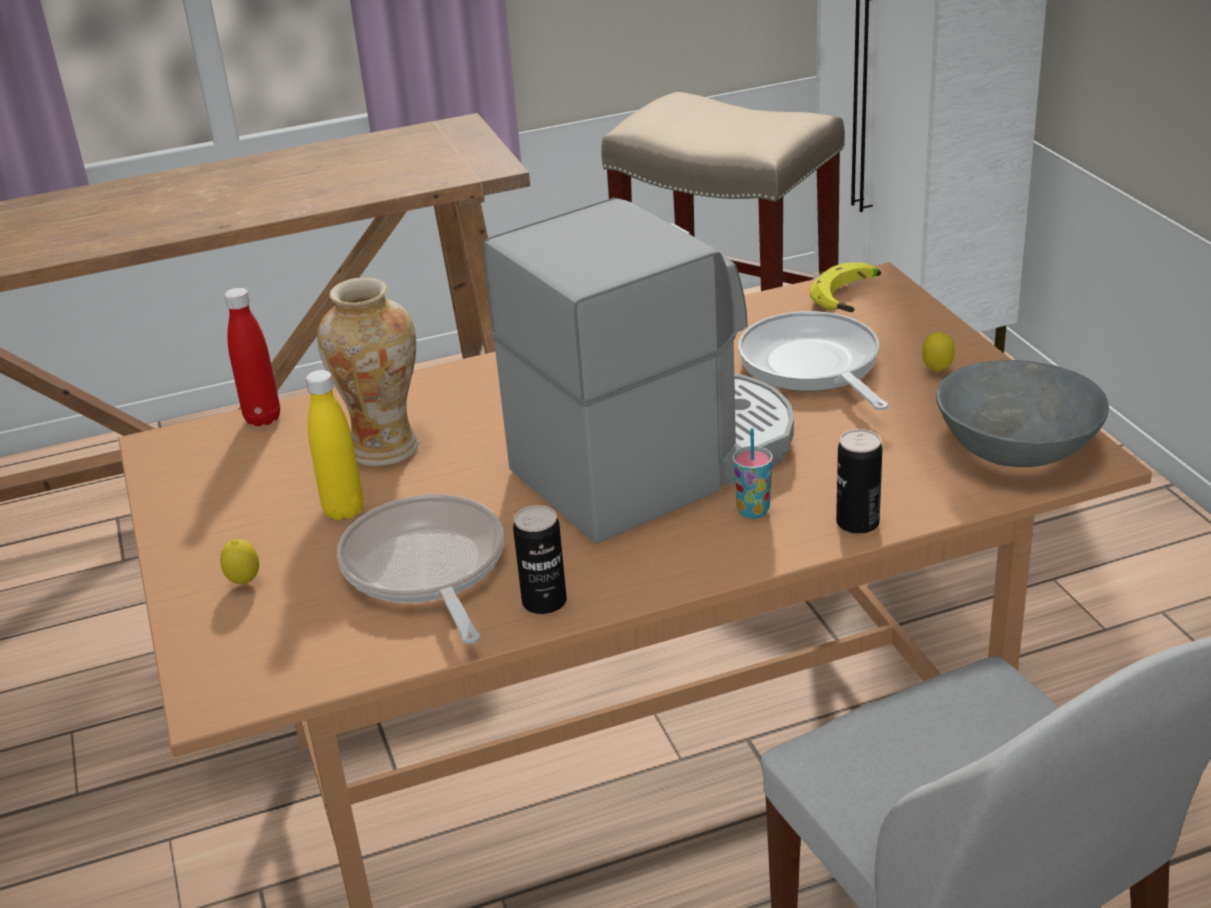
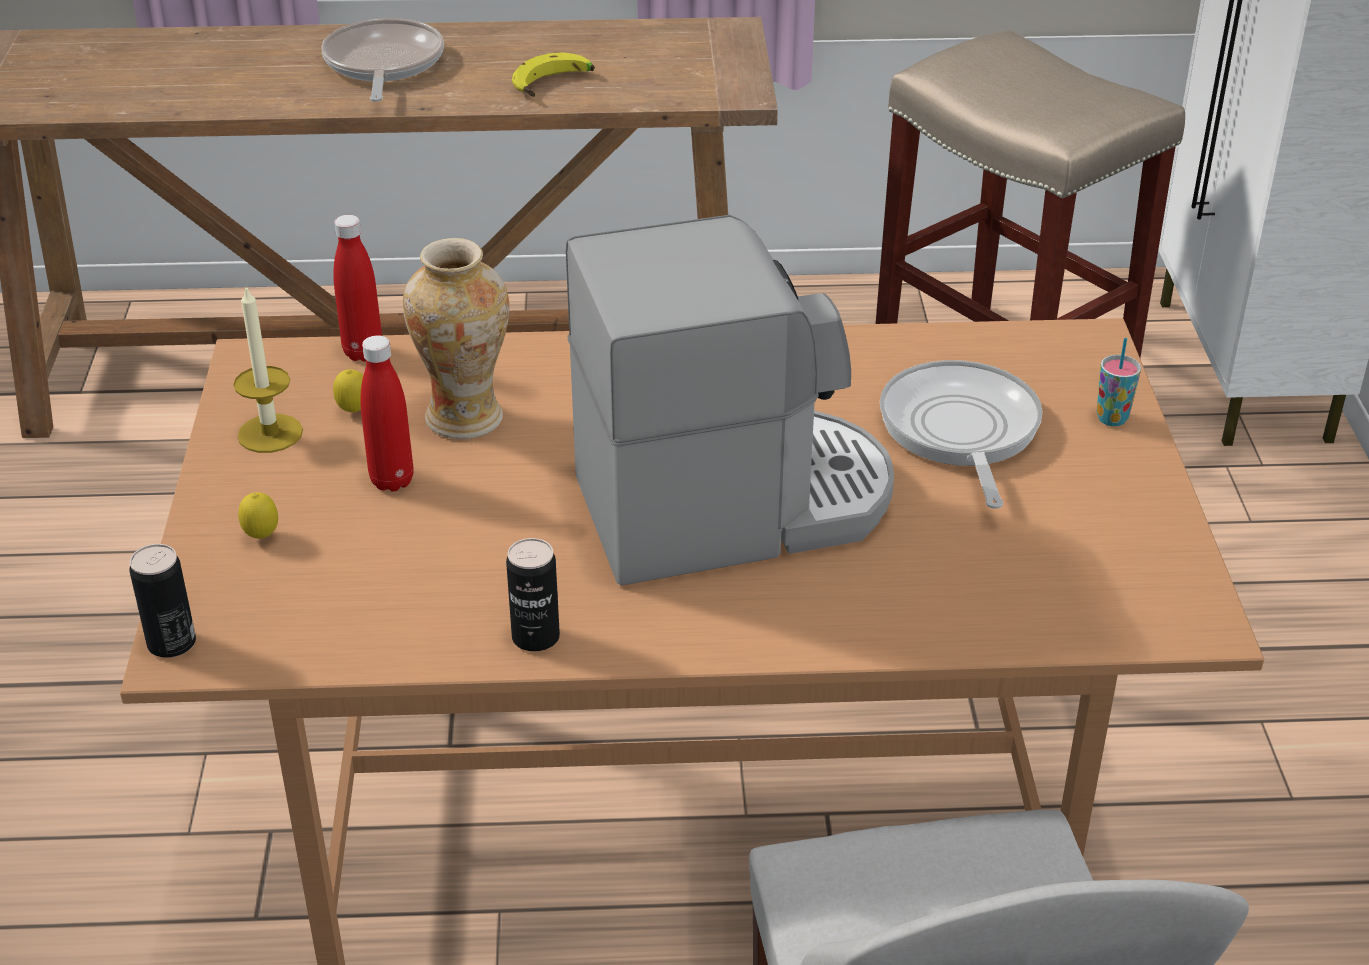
camera: 15 degrees right, 5 degrees up
yellow bottle [306,370,363,520] -> red bottle [360,335,414,492]
frying pan [337,494,504,644] -> frying pan moved to [321,18,444,102]
cup [732,428,773,519] -> cup moved to [1096,338,1141,426]
banana [810,262,881,312] -> banana moved to [512,52,595,97]
can [836,429,882,534] -> can moved to [129,544,196,658]
lemon [922,331,955,372] -> lemon moved to [333,369,363,413]
grey bowl [936,360,1109,467] -> none
none -> candle [233,286,303,453]

